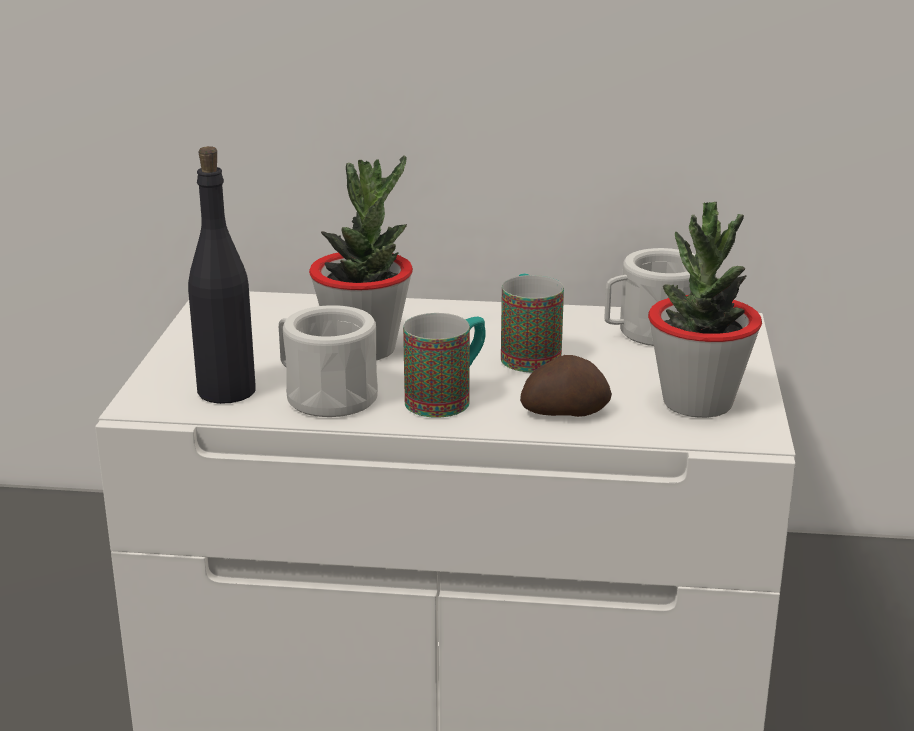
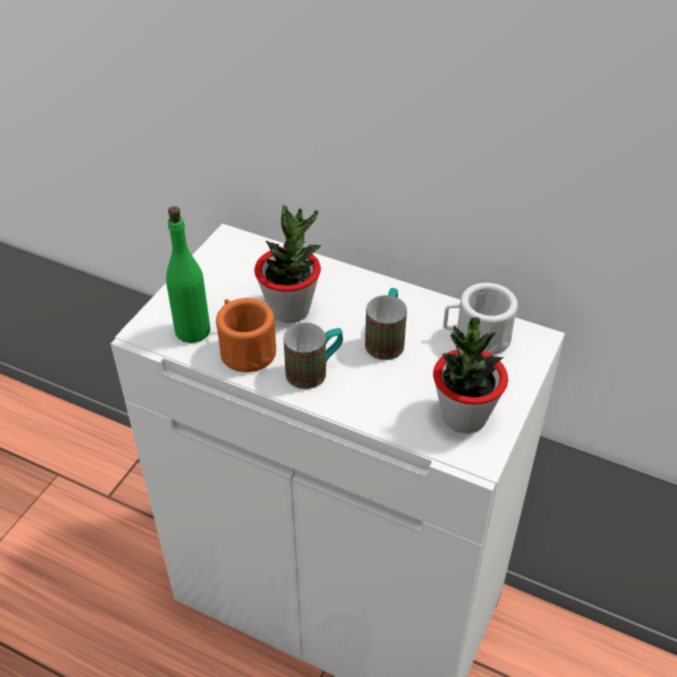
camera: 20 degrees right, 20 degrees up
black bottle [188,146,256,404] -> green bottle [166,206,210,343]
white mug [279,305,378,417] -> orange mug [216,298,276,372]
potato [520,355,612,417] -> none

